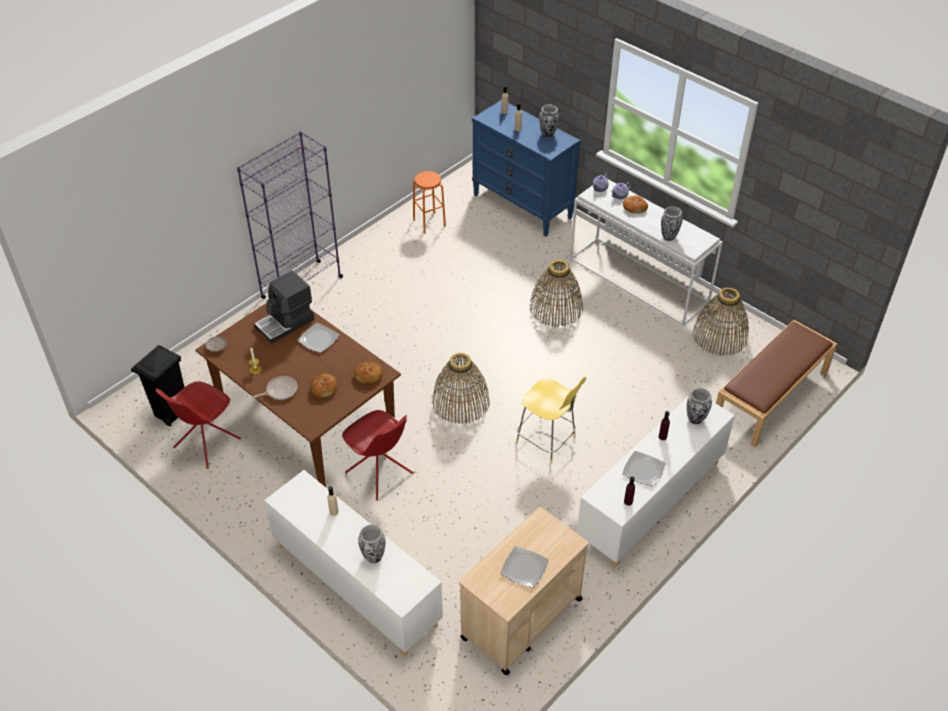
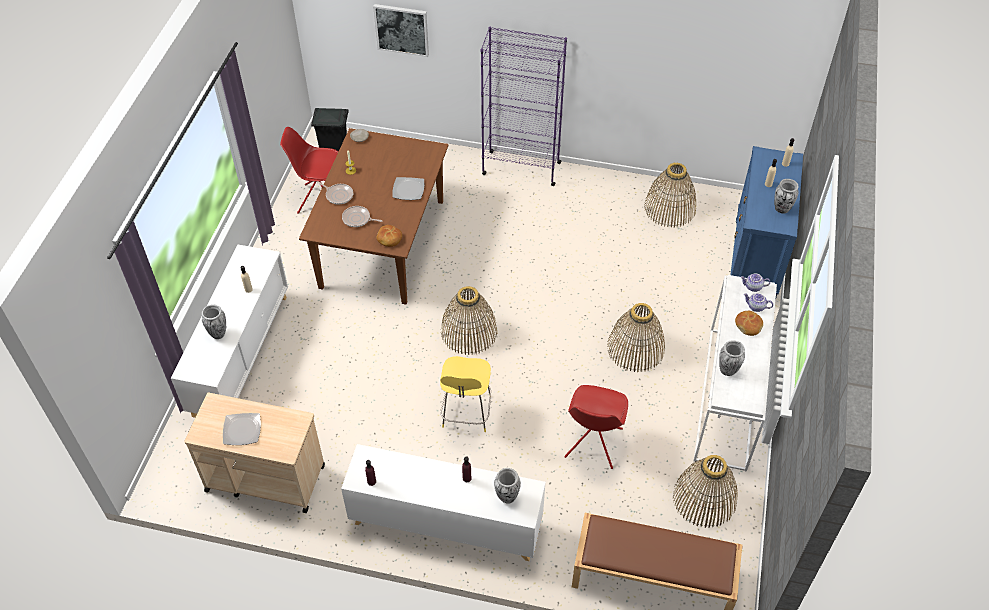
camera: 60 degrees right, 5 degrees up
coffee machine [254,270,314,344] -> none
bread [311,374,337,398] -> frying pan [342,206,382,227]
red chair [342,410,414,501] -> red chair moved to [564,385,628,469]
orange stool [413,171,446,234] -> basket [644,163,696,228]
plate [622,451,666,487] -> none
none -> picture [373,4,429,57]

